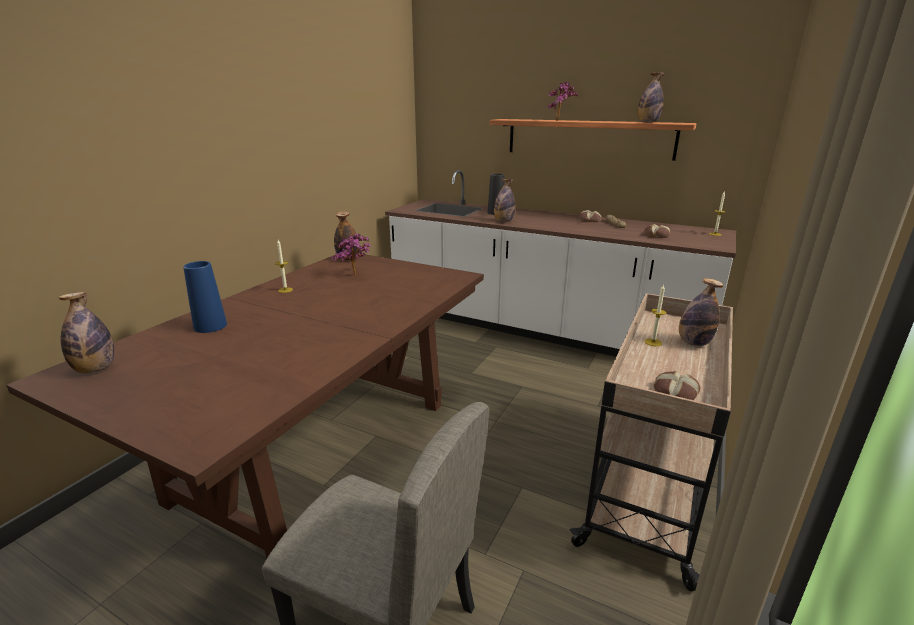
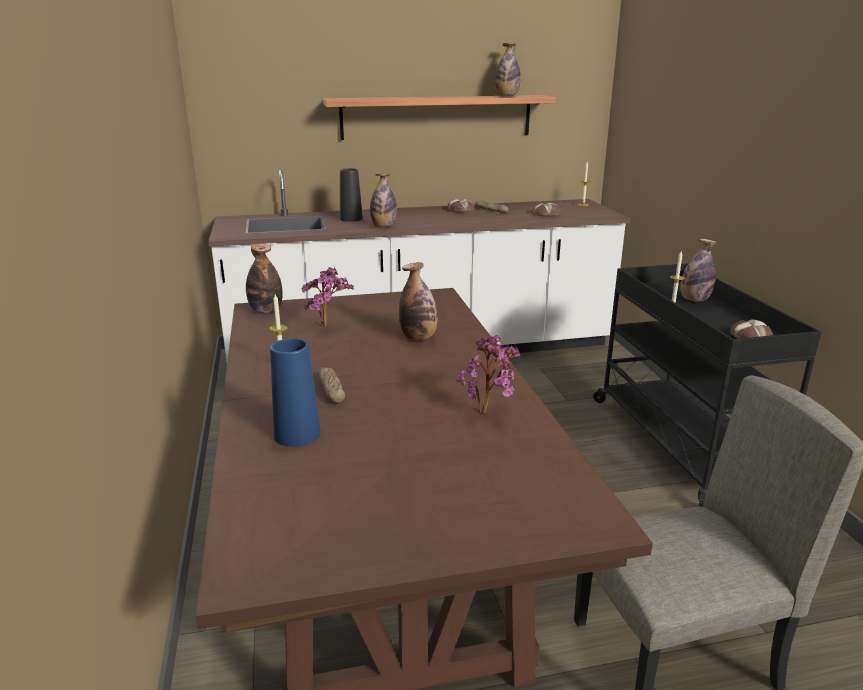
camera: 40 degrees left, 0 degrees up
bottle [59,292,114,373] -> bottle moved to [399,262,438,340]
potted plant [548,82,578,121] -> potted plant moved to [456,335,520,413]
beige cart [569,293,733,591] -> black cart [593,264,821,507]
none -> bread [319,368,345,403]

